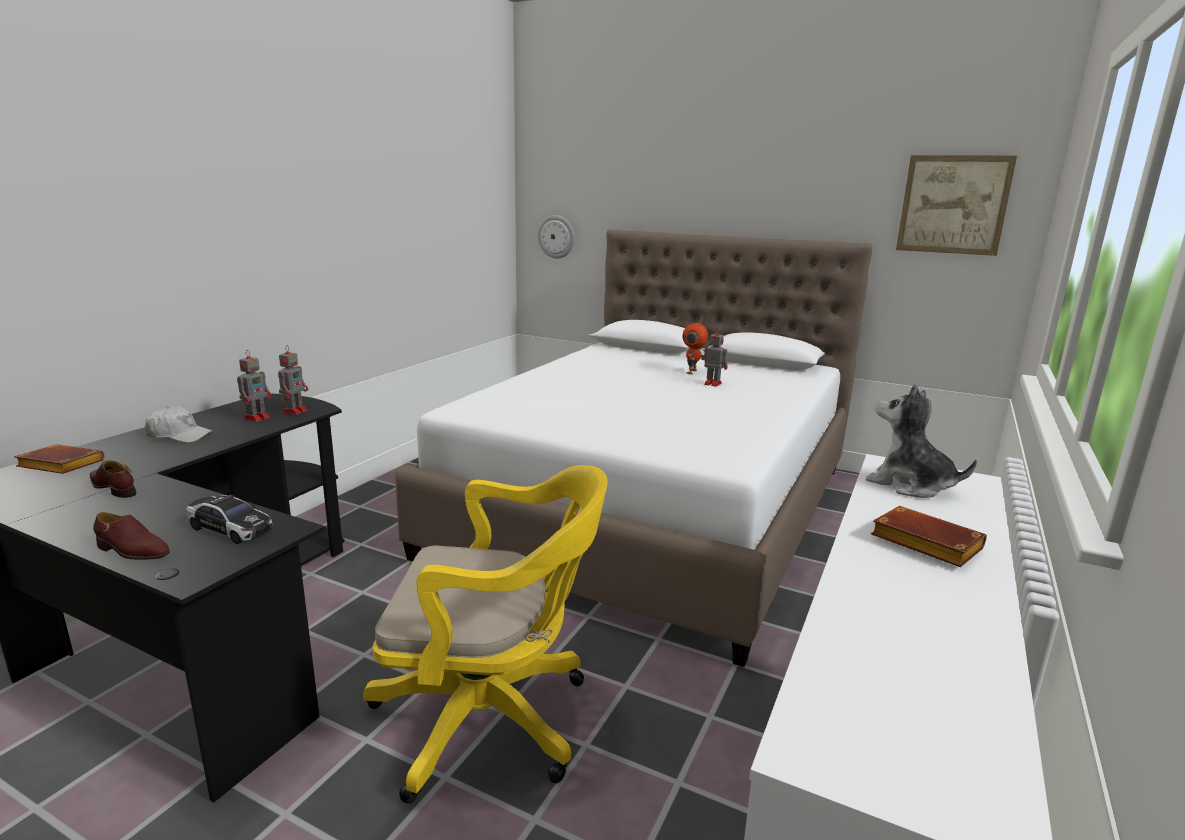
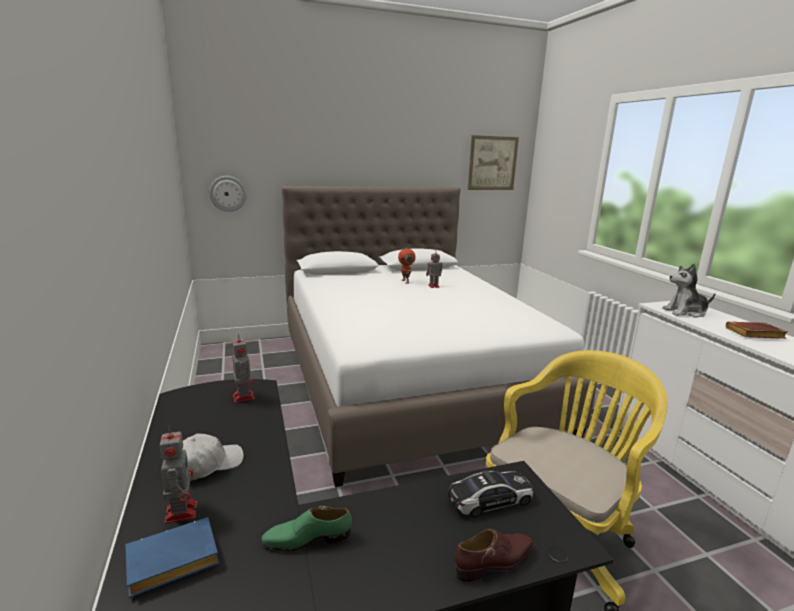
camera: 45 degrees left, 0 degrees up
brown book [14,444,105,474] -> blue book [125,517,219,598]
brown shoe [90,460,136,498] -> green shoe [261,506,352,551]
toy robot [237,350,271,422] -> toy robot moved to [160,426,197,524]

